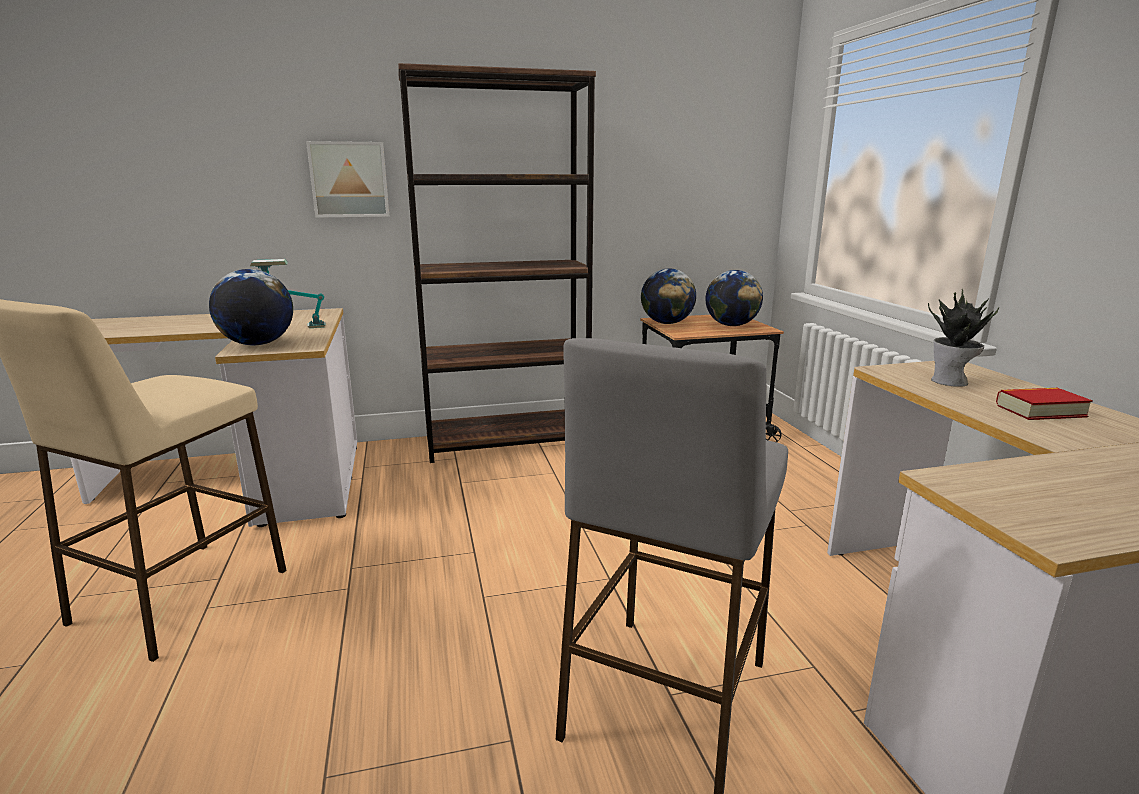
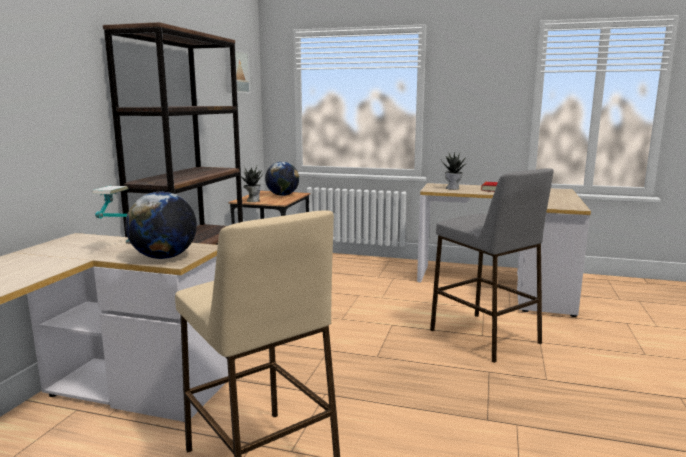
camera: 60 degrees left, 5 degrees down
picture [306,141,389,218] -> picture moved to [224,48,250,94]
globe [641,269,696,324] -> potted plant [241,166,263,202]

